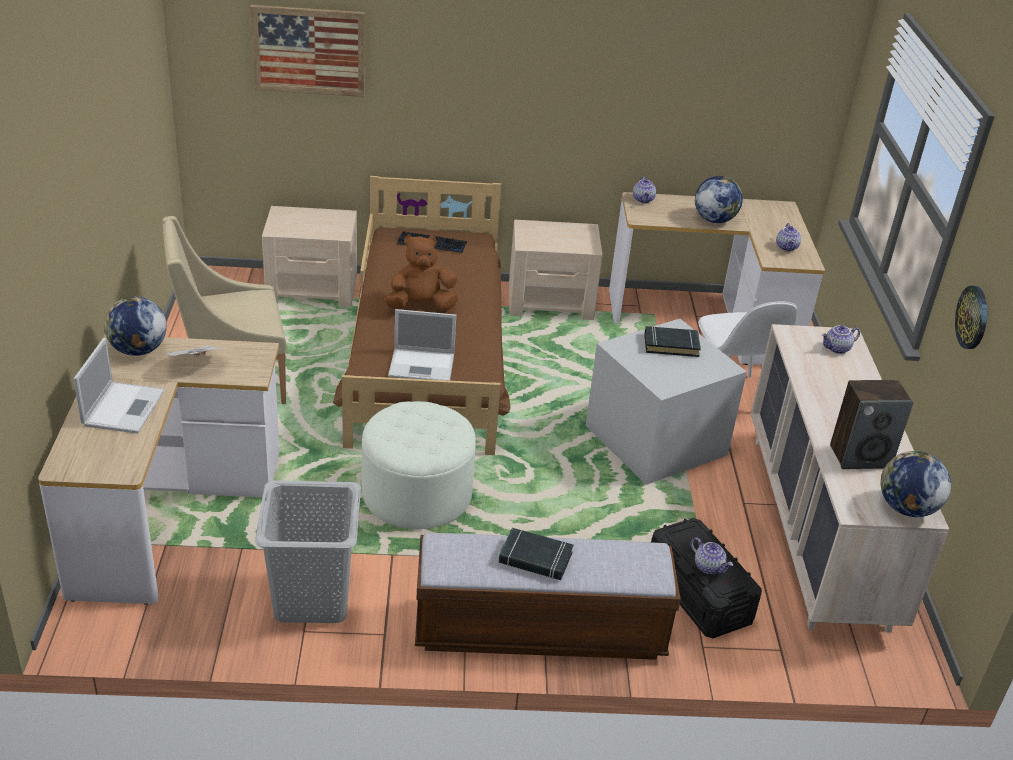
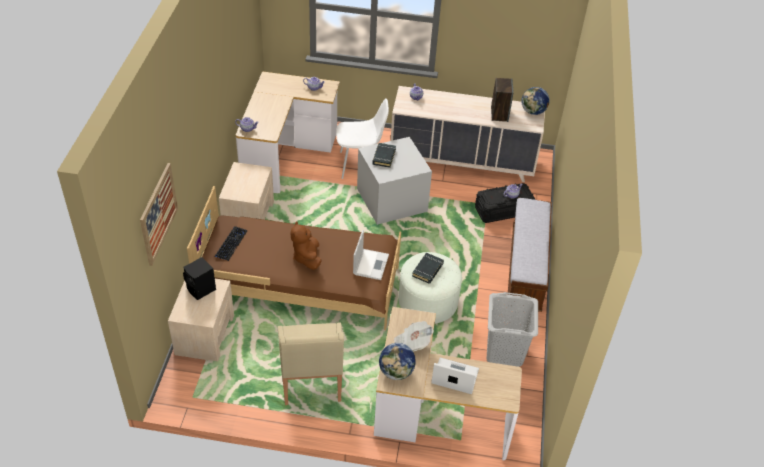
camera: 80 degrees left, 10 degrees up
black book [499,528,573,580] -> black book moved to [412,253,444,284]
globe [695,176,743,223] -> none
wall clock [955,286,987,349] -> none
none -> black speaker [183,257,216,300]

